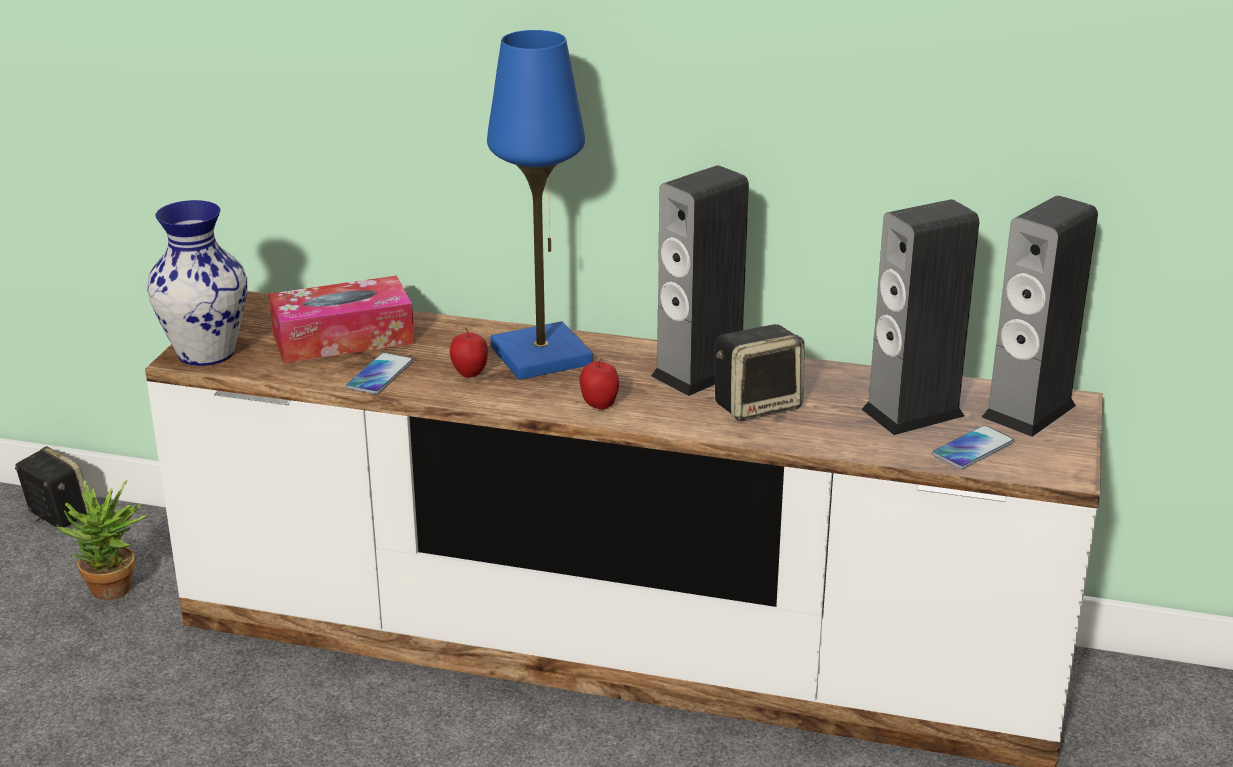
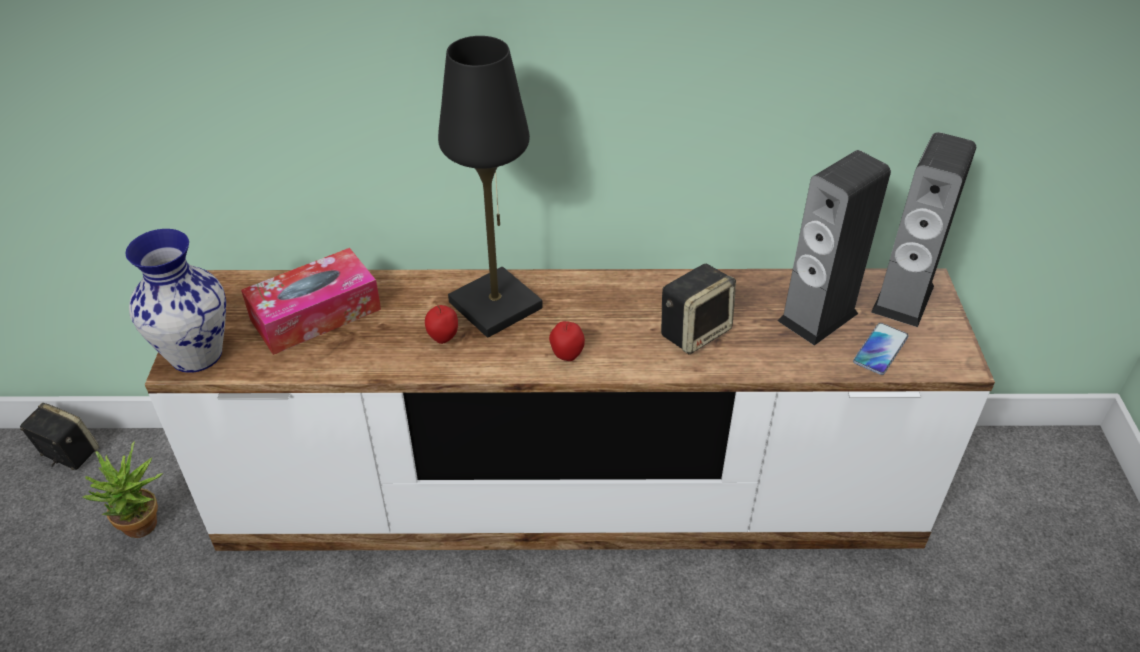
camera: 15 degrees left, 15 degrees up
phone [346,352,414,394] -> none
blue table lamp [487,30,593,380] -> black table lamp [438,36,543,338]
speaker [651,165,749,396] -> none

